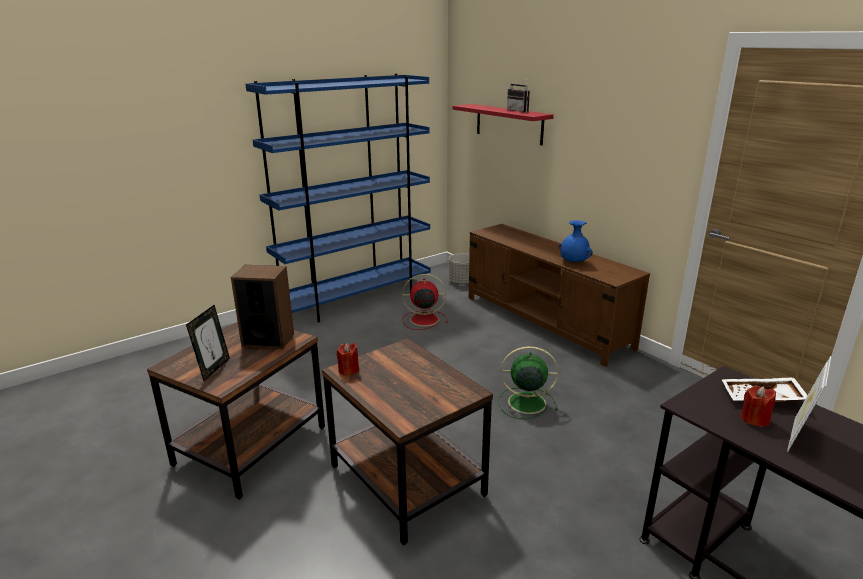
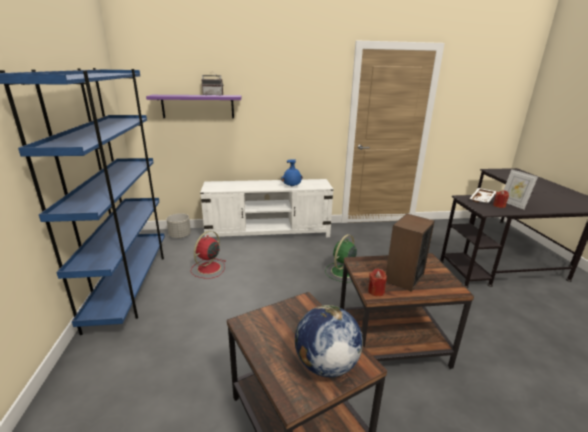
camera: 60 degrees left, 0 degrees up
picture frame [186,305,230,381] -> globe [295,305,363,377]
speaker [231,265,294,349] -> speaker moved to [386,214,435,292]
red shelf [452,104,554,145] -> purple shelf [146,95,241,118]
brown tv stand [469,224,650,367] -> white tv stand [200,179,333,237]

